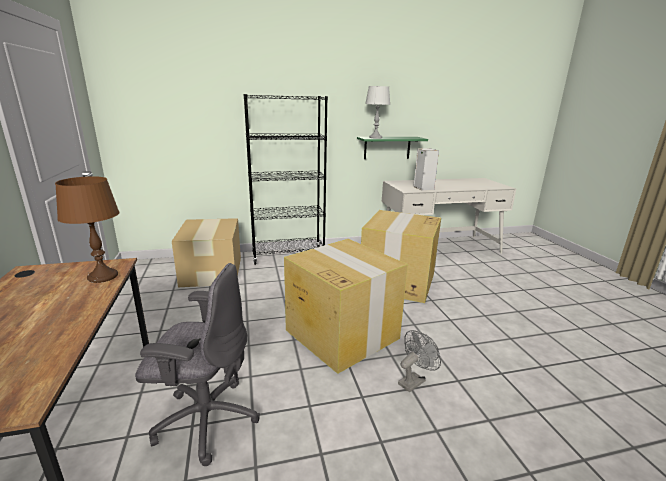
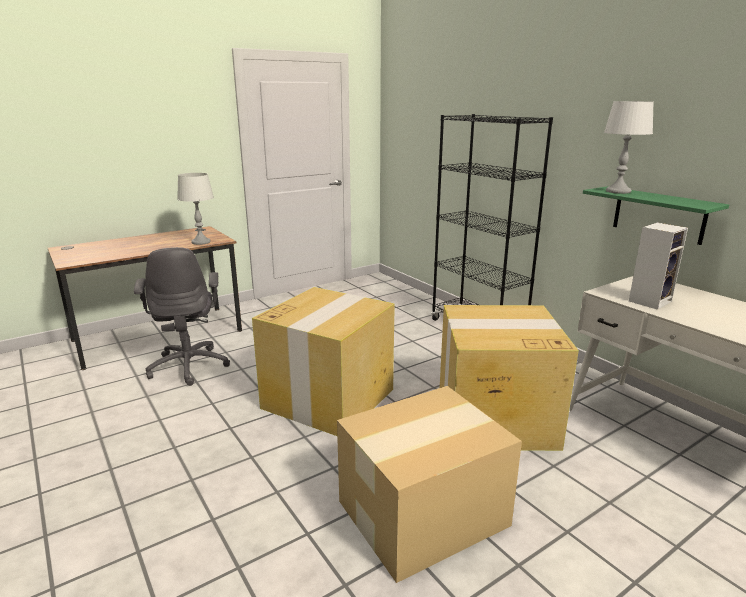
camera: 70 degrees right, 0 degrees up
brown table lamp [55,176,120,283] -> grey table lamp [177,173,214,245]
cardboard box [172,218,241,287] -> cardboard box moved to [337,386,522,583]
grey fan [398,330,441,392] -> none

